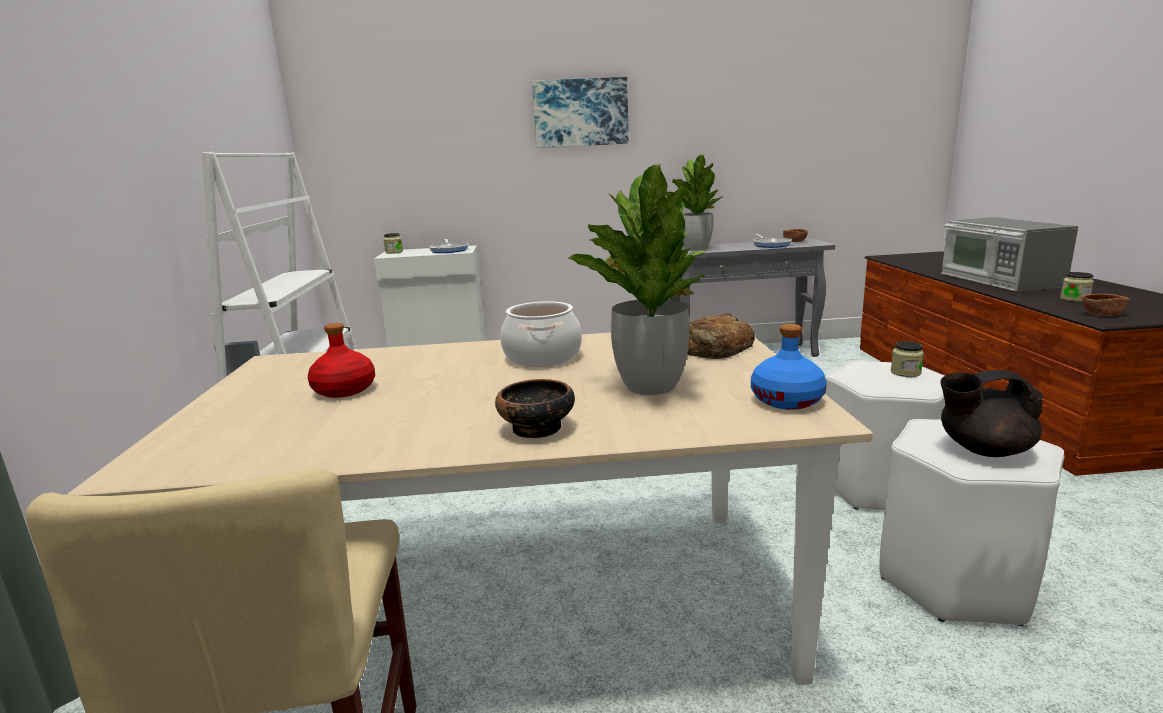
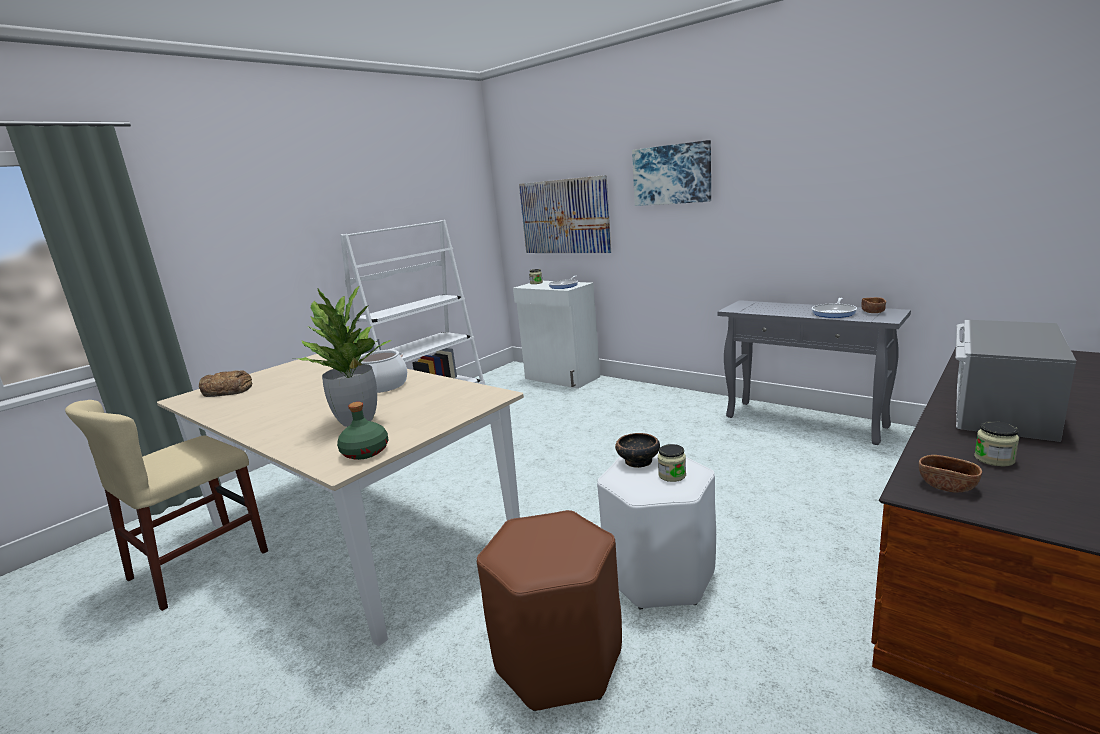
camera: 45 degrees right, 0 degrees up
red bottle [308,323,375,398] -> none
bowl [495,379,575,438] -> bowl moved to [615,433,660,468]
potted plant [665,154,722,251] -> none
bread [687,313,755,359] -> bread moved to [199,370,253,397]
blue bottle [751,324,827,410] -> green bottle [337,402,388,460]
white stool [879,419,1064,626] -> brown stool [477,510,622,711]
black teapot [940,370,1043,457] -> none
none -> picture [519,175,611,253]

